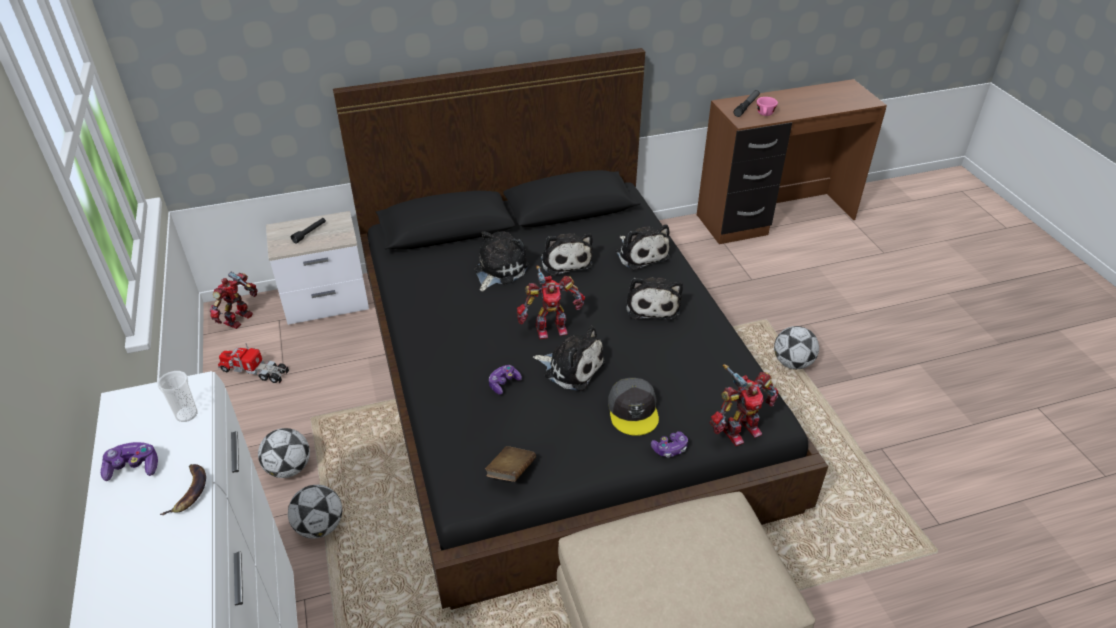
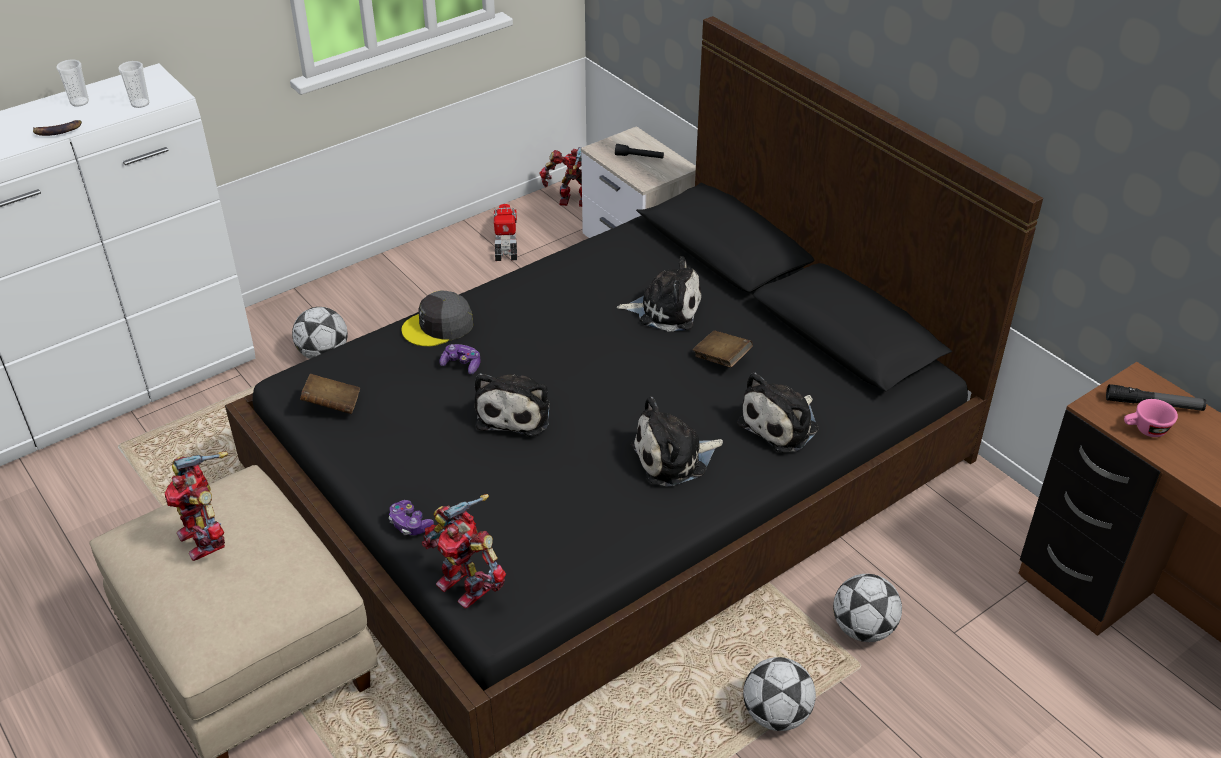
camera: 70 degrees right, 0 degrees up
game controller [101,442,158,481] -> cup [57,60,89,106]
football [258,428,310,478] -> football moved to [833,574,902,642]
toy robot [517,266,585,339] -> toy robot moved to [165,452,228,561]
plush toy [541,233,593,276] -> brown book [693,331,753,368]
grey cap [608,378,659,436] -> grey cap moved to [402,290,473,347]

